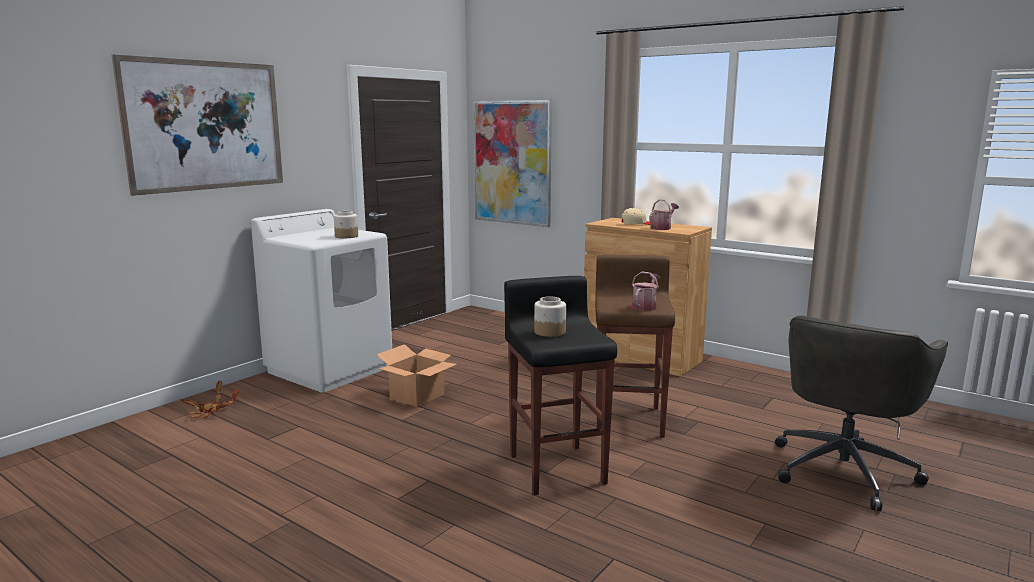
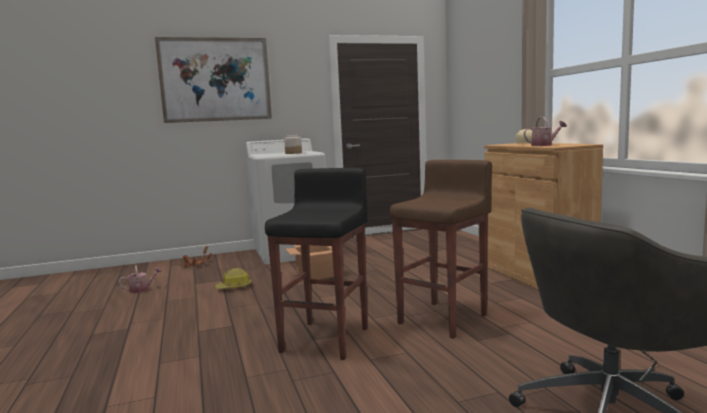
camera: 35 degrees right, 5 degrees down
picture [473,100,552,227] -> none
jar [534,297,566,337] -> none
watering can [632,272,660,311] -> watering can moved to [119,265,162,293]
none -> hard hat [215,268,251,289]

